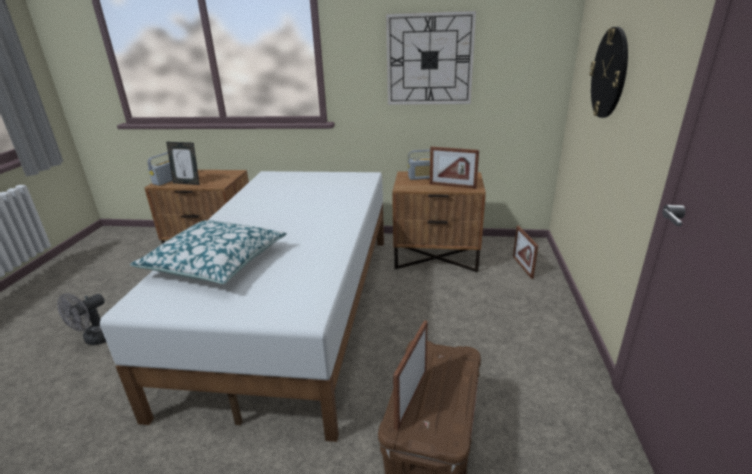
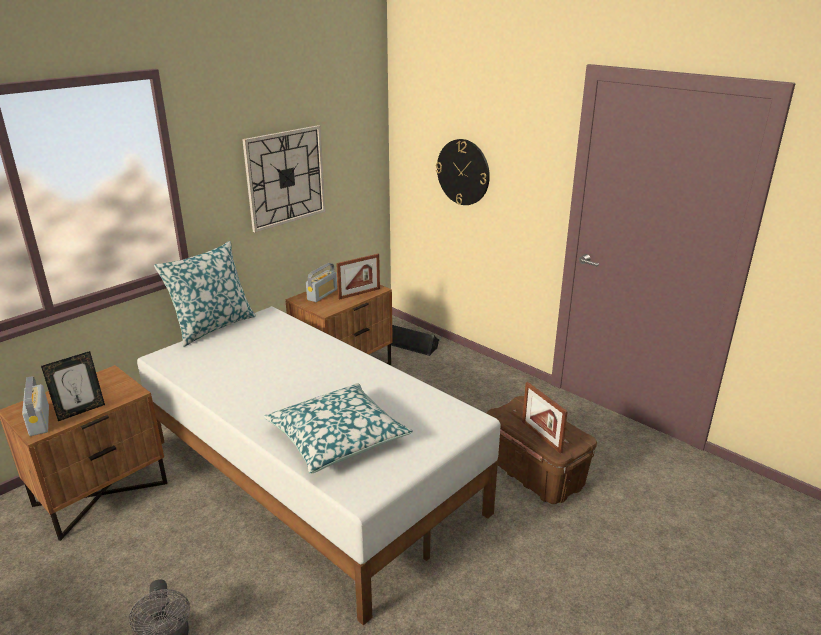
camera: 55 degrees left, 0 degrees up
picture frame [513,226,538,279] -> black speaker [391,325,439,356]
none -> pillow [154,241,256,347]

